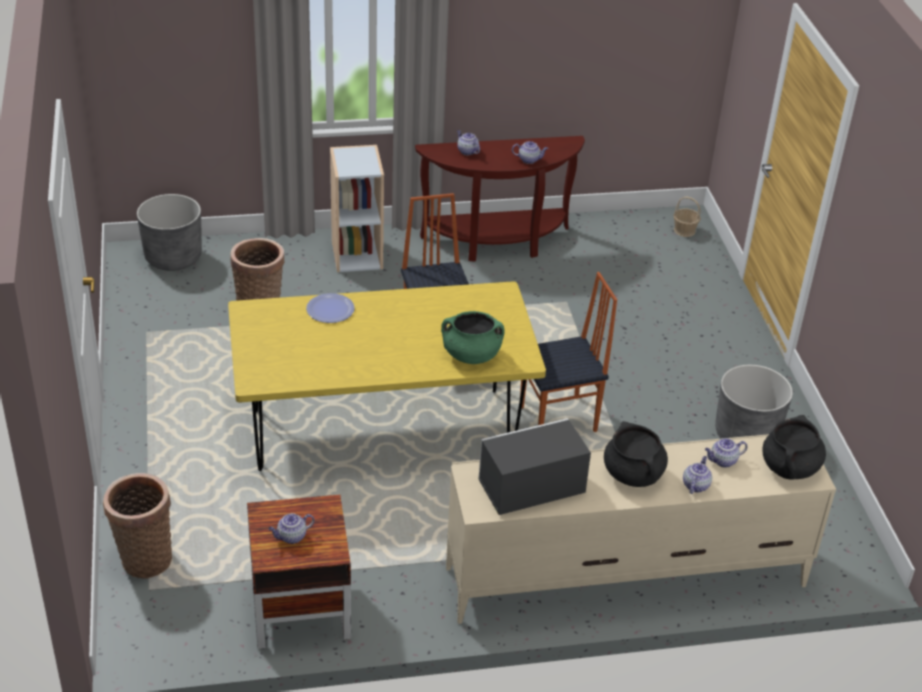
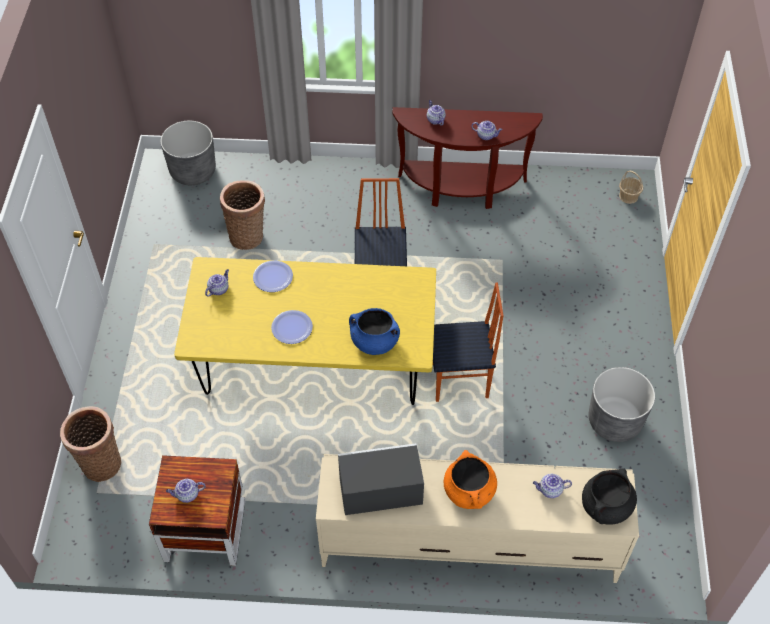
camera: 15 degrees right, 15 degrees up
bookcase [330,145,384,272] -> none
green cooking pot [441,311,504,364] -> blue cooking pot [349,308,400,355]
black cooking pot [604,421,668,487] -> orange cooking pot [444,450,497,509]
teapot [683,456,712,494] -> teapot moved to [205,269,229,297]
none -> plate [271,310,313,344]

